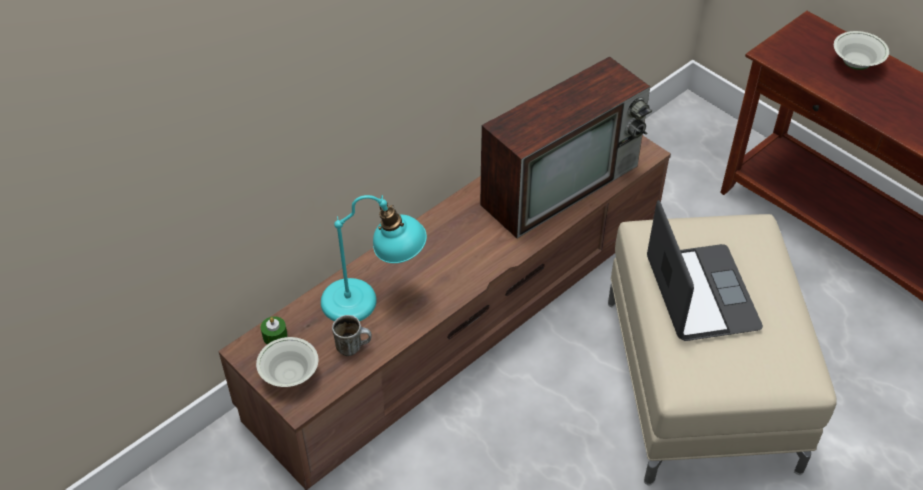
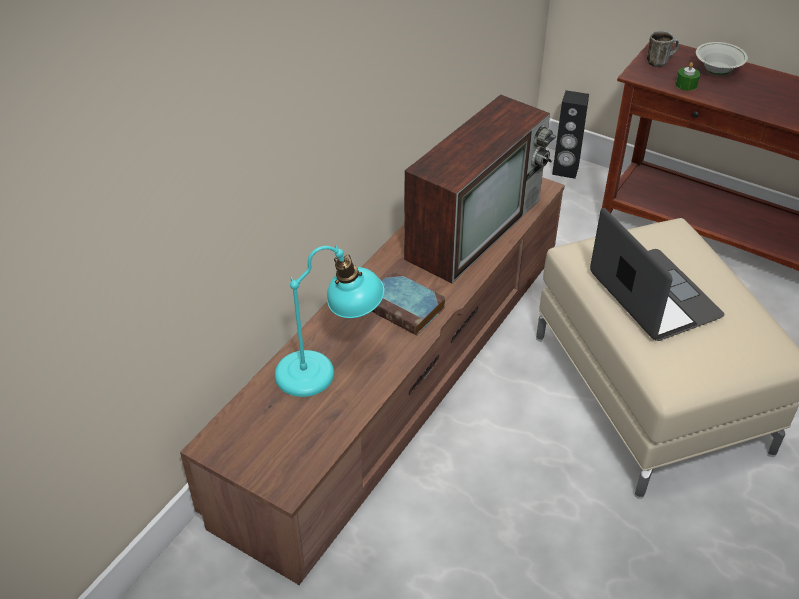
camera: 15 degrees left, 5 degrees down
white bowl [256,337,318,387] -> none
green candle [261,316,287,344] -> green candle moved to [676,62,700,91]
mug [332,315,372,356] -> mug moved to [647,31,679,67]
none -> book [371,271,446,336]
none -> black speaker [552,90,589,179]

